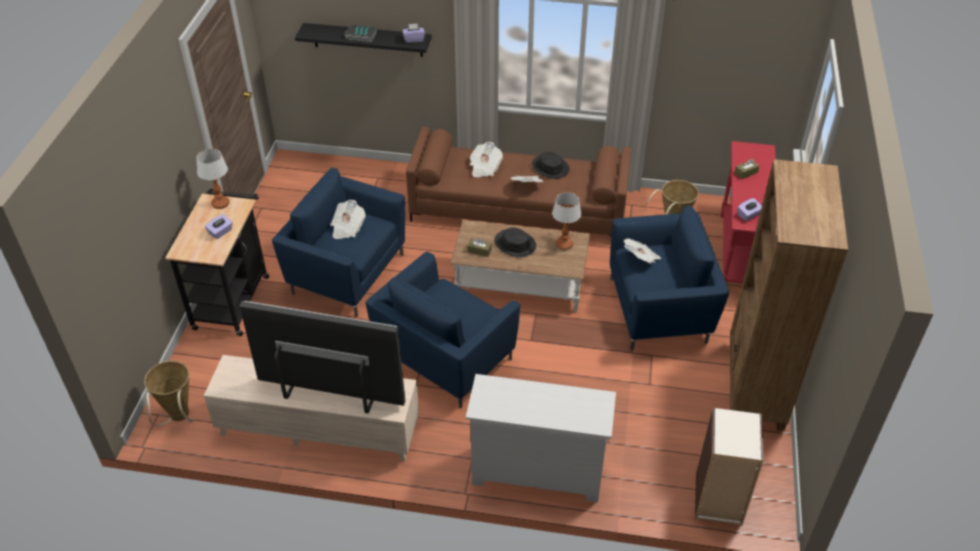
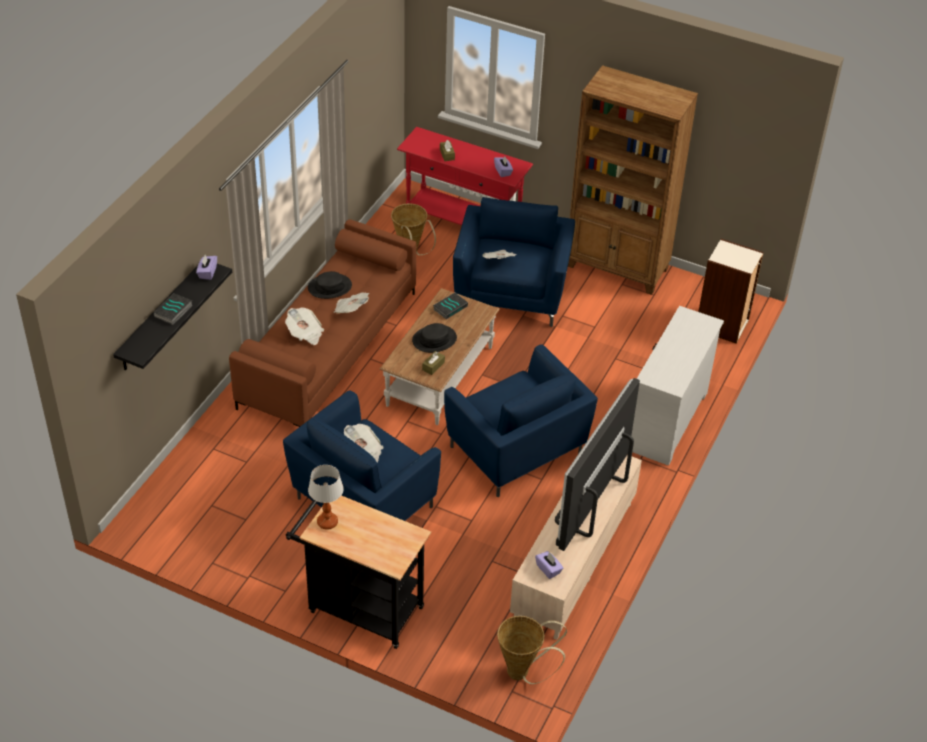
camera: 75 degrees left, 0 degrees up
purple tissue box [205,214,233,239] -> purple tissue box moved to [535,551,563,579]
table lamp [552,192,581,250] -> book [433,292,468,319]

